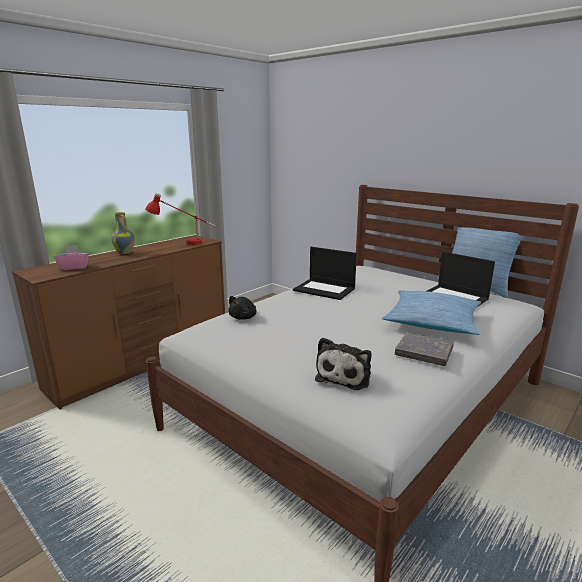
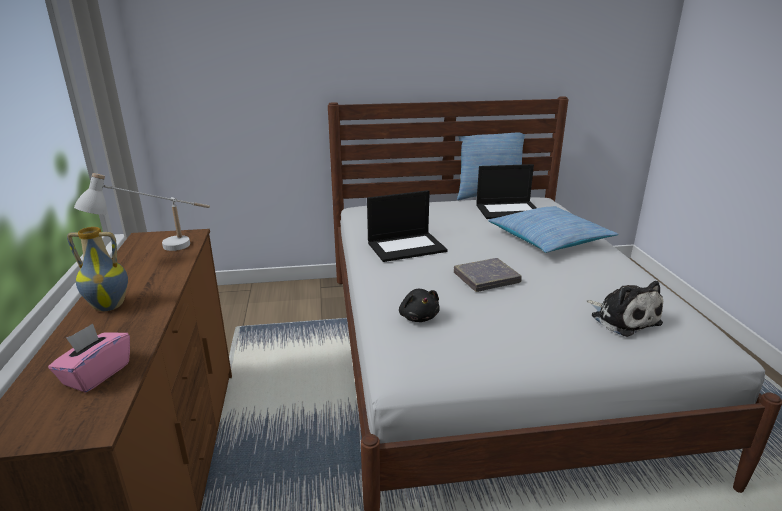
camera: 50 degrees left, 5 degrees up
red table lamp [145,193,216,245] -> white table lamp [74,173,210,251]
grey book [395,332,454,366] -> grey book moved to [454,258,522,292]

